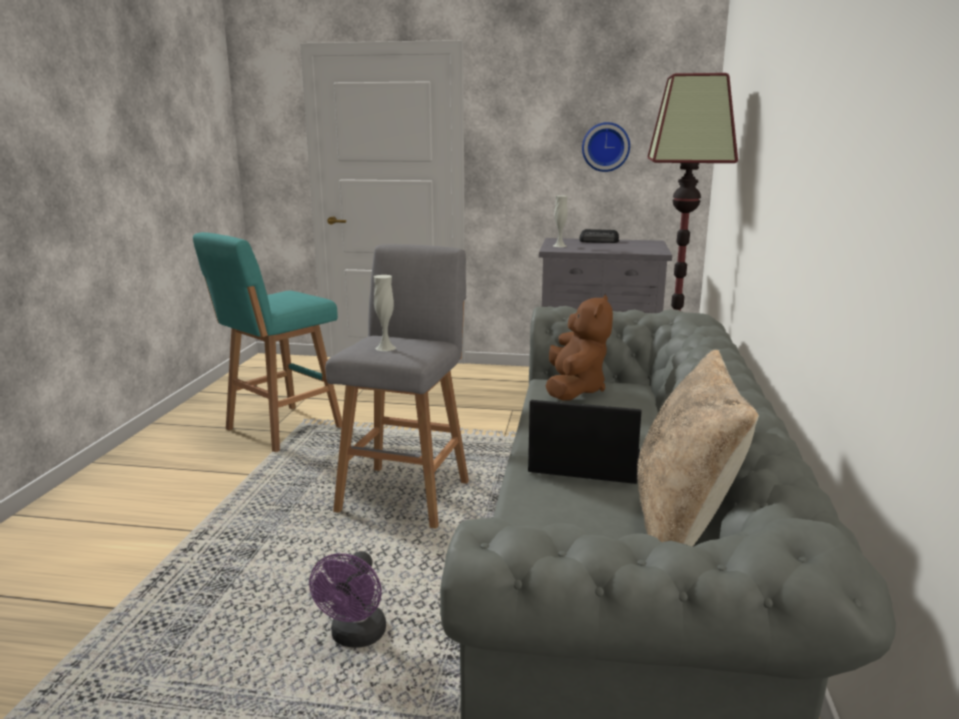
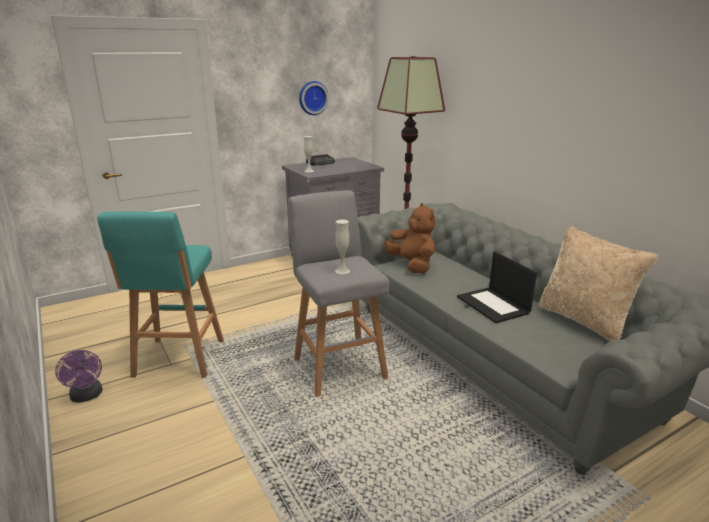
camera: 40 degrees left, 5 degrees up
purple fan [309,551,386,648] -> purple fan moved to [55,350,102,403]
laptop [528,400,642,484] -> laptop turned 90 degrees counterclockwise [457,251,537,323]

